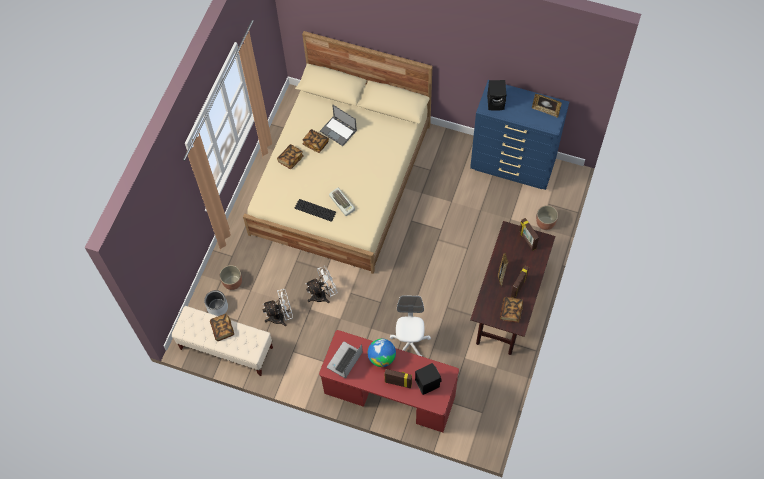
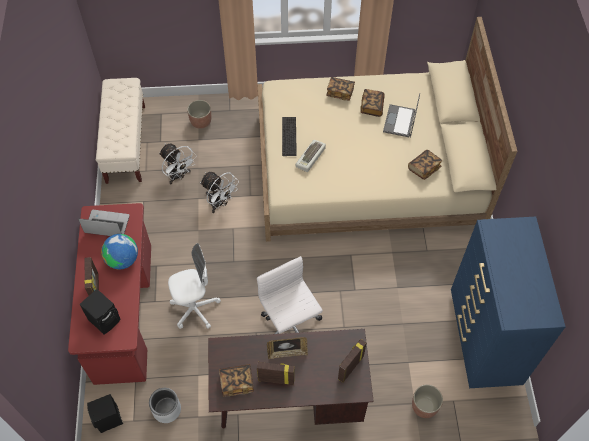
camera: 65 degrees right, 5 degrees down
grey planter [204,290,228,316] -> grey planter moved to [149,388,181,423]
book [210,313,234,341] -> book moved to [408,150,442,180]
black speaker [487,80,506,111] -> black speaker moved to [87,394,123,433]
picture frame [532,94,562,118] -> none
none -> white office chair [257,256,323,334]

